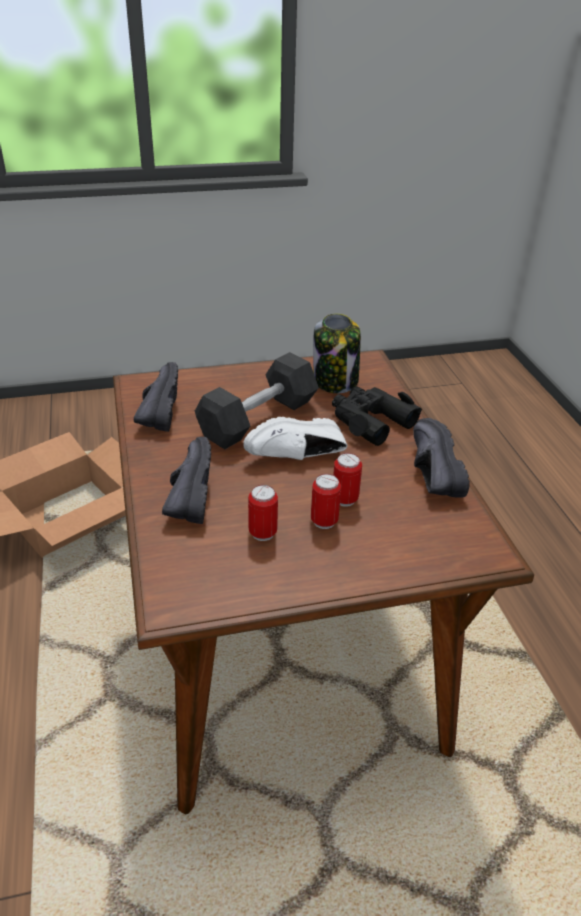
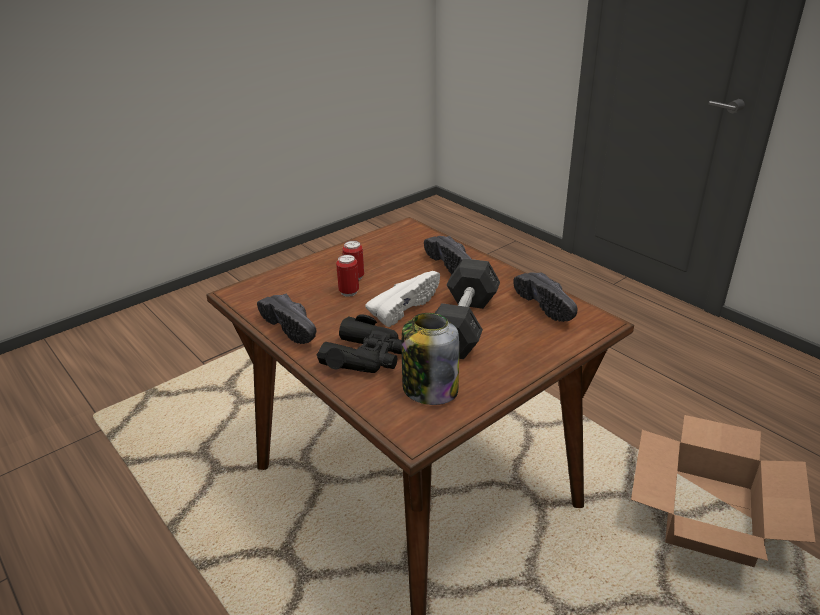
camera: 155 degrees right, 5 degrees down
can [248,485,278,541] -> none

